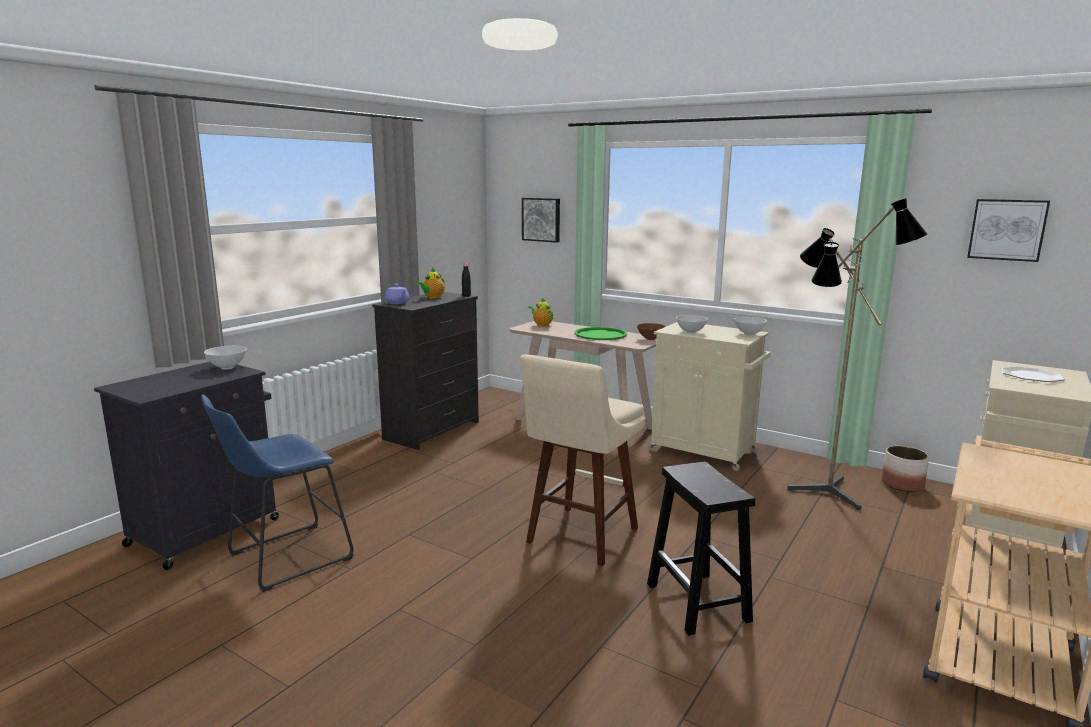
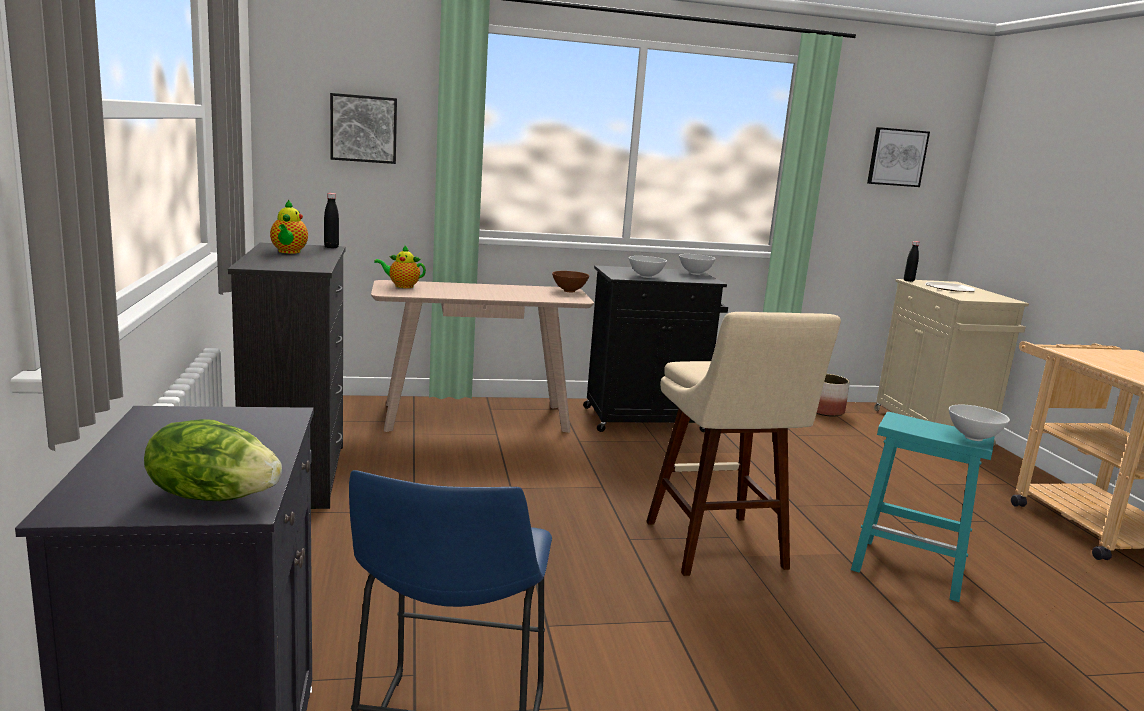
camera: 45 degrees left, 0 degrees up
white bowl [204,346,247,369] -> white bowl moved to [949,405,1010,441]
purple teapot [385,284,410,304] -> none
green tray [574,327,627,340] -> none
black stool [647,462,755,636] -> turquoise stool [851,412,995,602]
beige cabinet [649,322,771,471] -> black cabinet [583,266,728,432]
floor lamp [787,198,927,510] -> none
none -> lettuce [144,419,282,501]
none -> black bottle [904,241,919,282]

